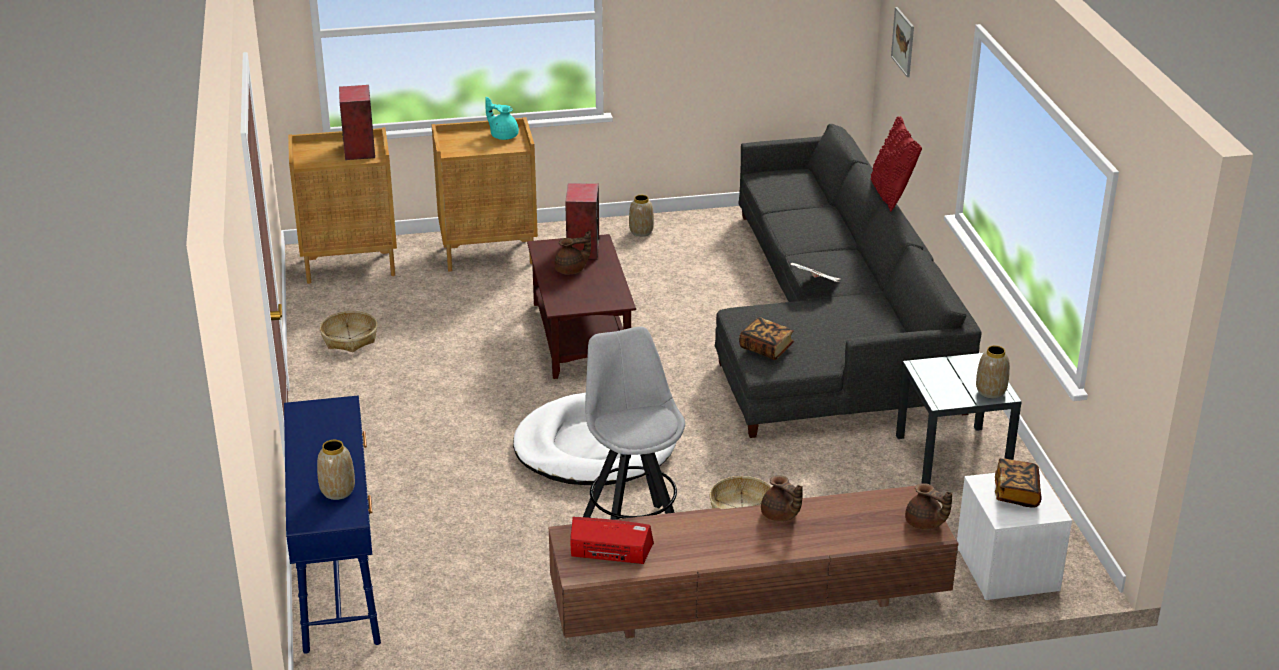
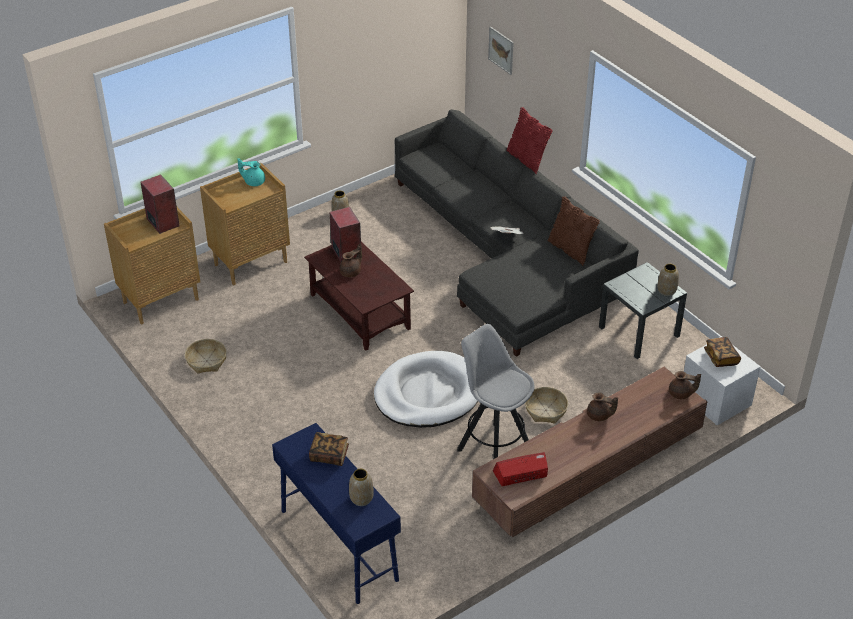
camera: 25 degrees left, 10 degrees up
book [739,317,794,360] -> book moved to [309,432,349,466]
none -> brown pillow [548,196,600,266]

